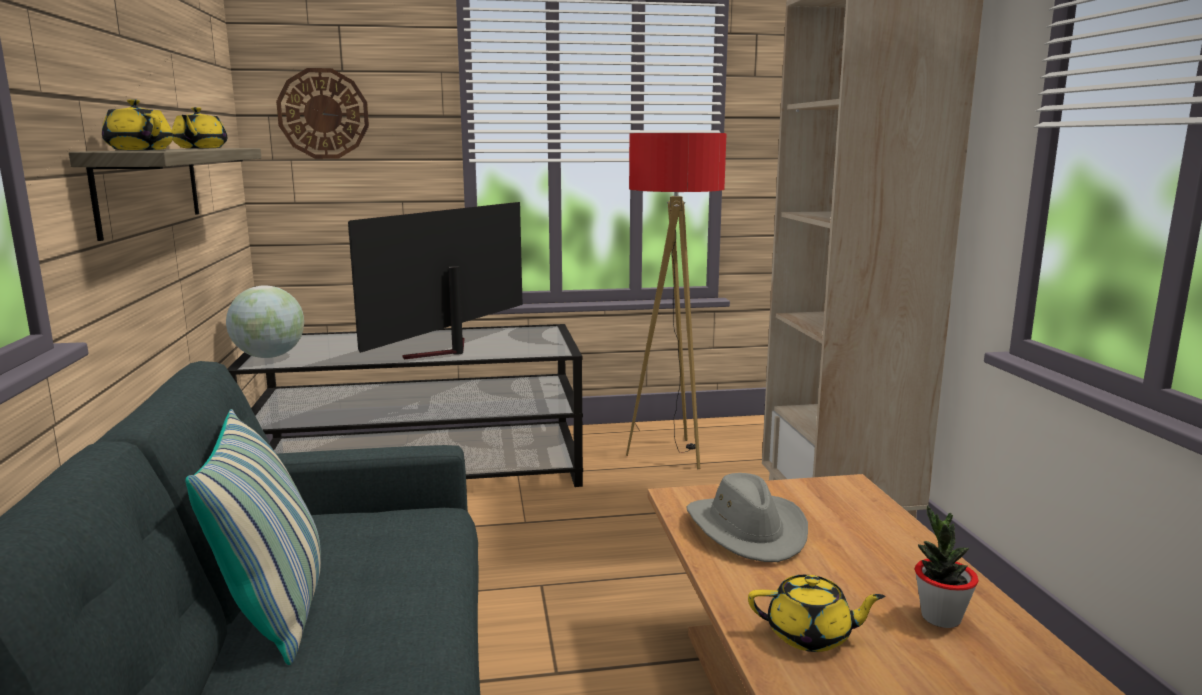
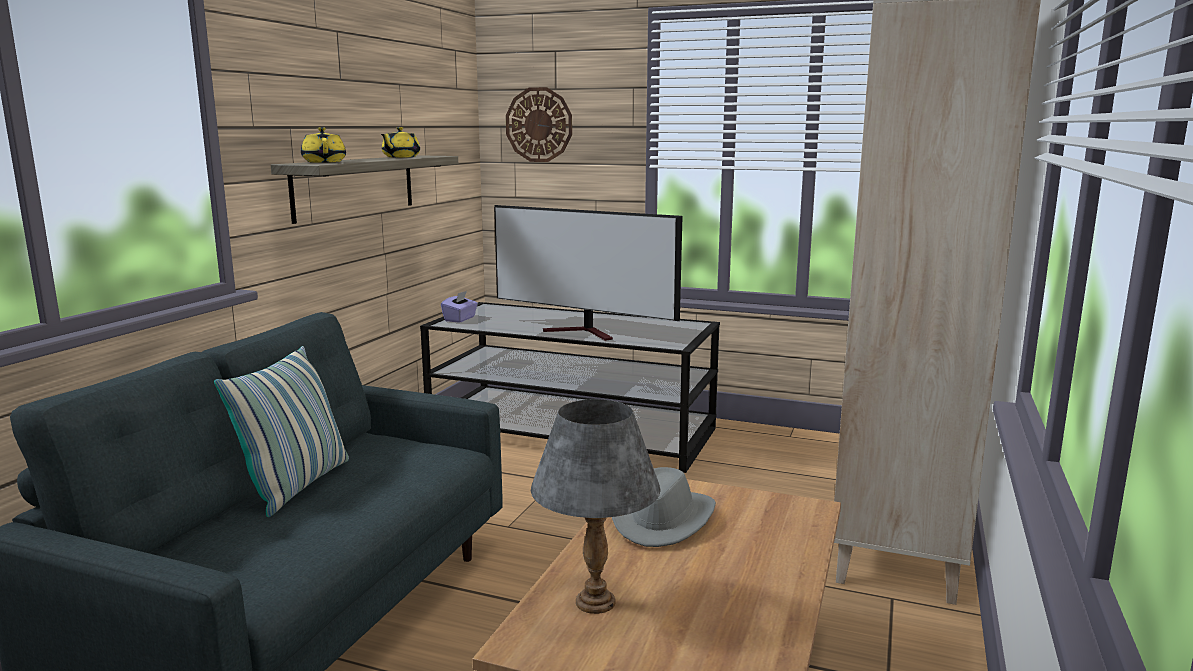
camera: 30 degrees right, 0 degrees up
globe [226,285,304,358] -> purple tissue box [441,291,478,323]
television [348,202,523,359] -> television turned 120 degrees counterclockwise [494,205,683,341]
floor lamp [626,133,727,469] -> none
yellow teapot [748,575,885,652] -> grey table lamp [531,399,661,614]
potted plant [915,505,979,628] -> none

